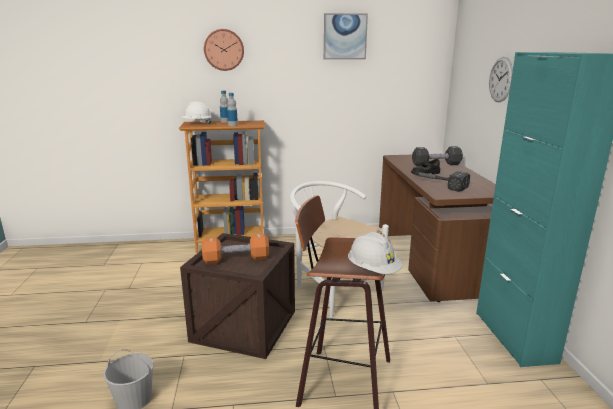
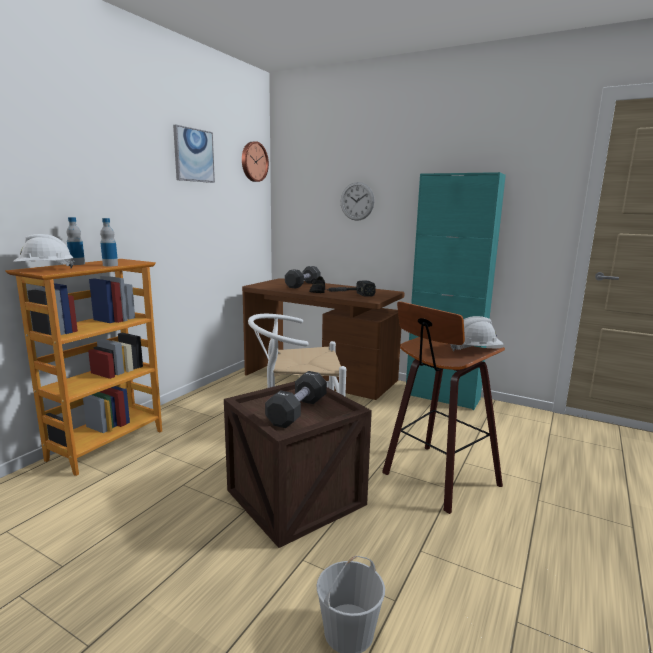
camera: 55 degrees left, 5 degrees down
orange dumbbell [202,233,269,264] -> black dumbbell [265,371,327,428]
wall clock [204,29,244,71] -> wall clock moved to [242,141,269,182]

